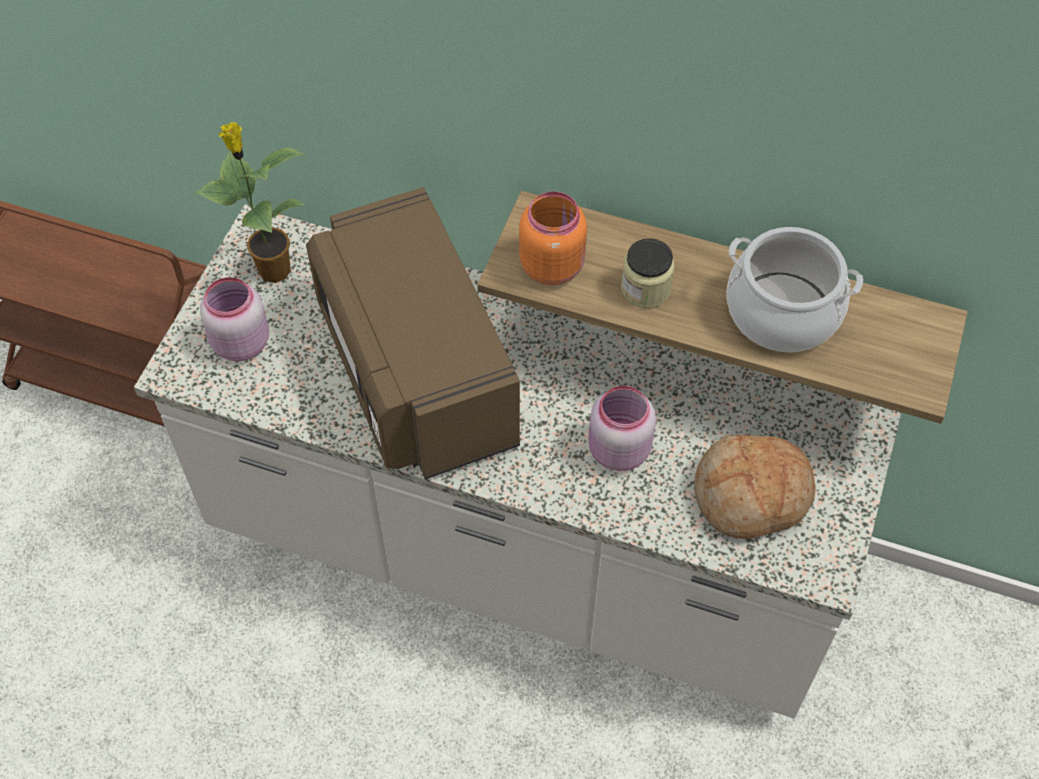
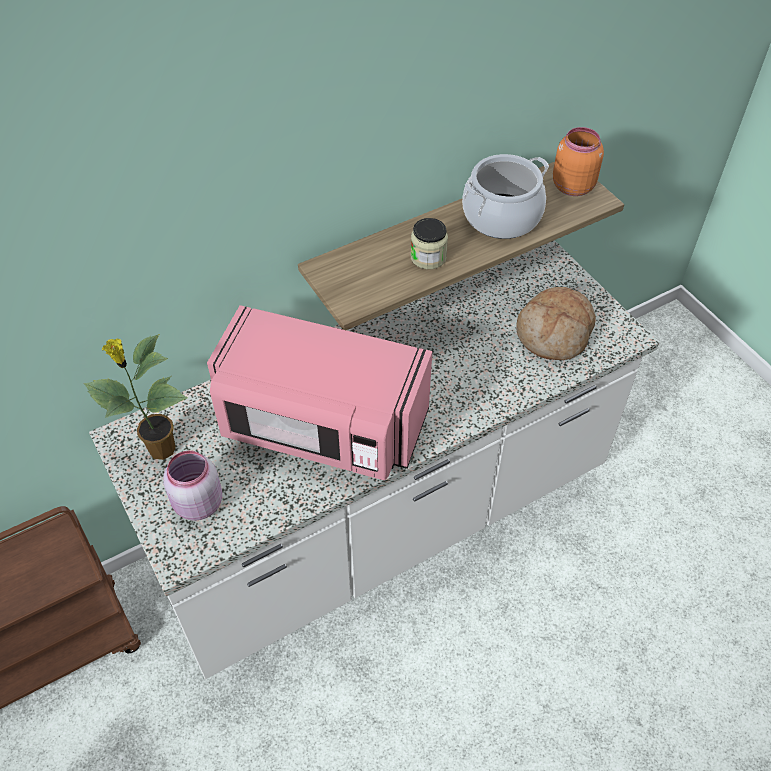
camera: 50 degrees left, 5 degrees down
brown microwave [306,187,520,479] -> pink microwave [207,305,432,480]
orange jar [519,191,587,285] -> orange jar moved to [553,127,604,196]
pink jar [588,386,656,471] -> none

